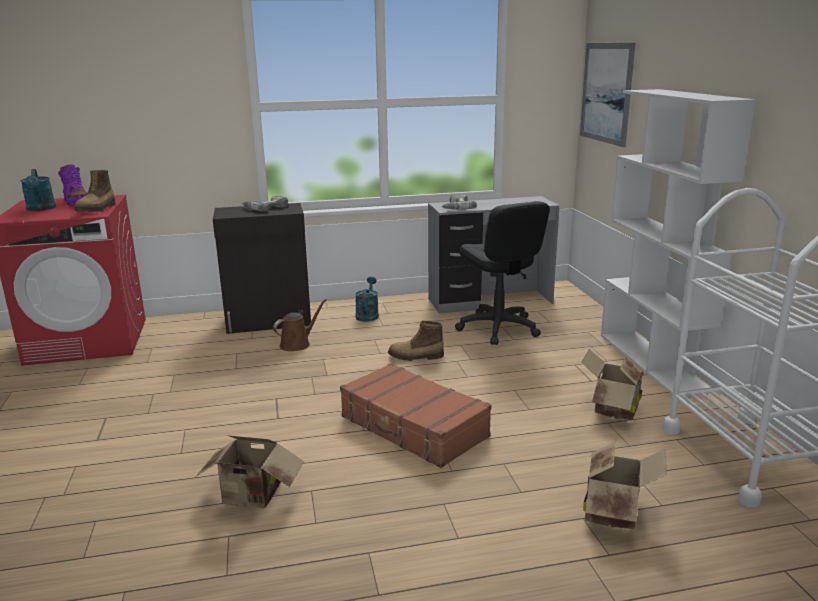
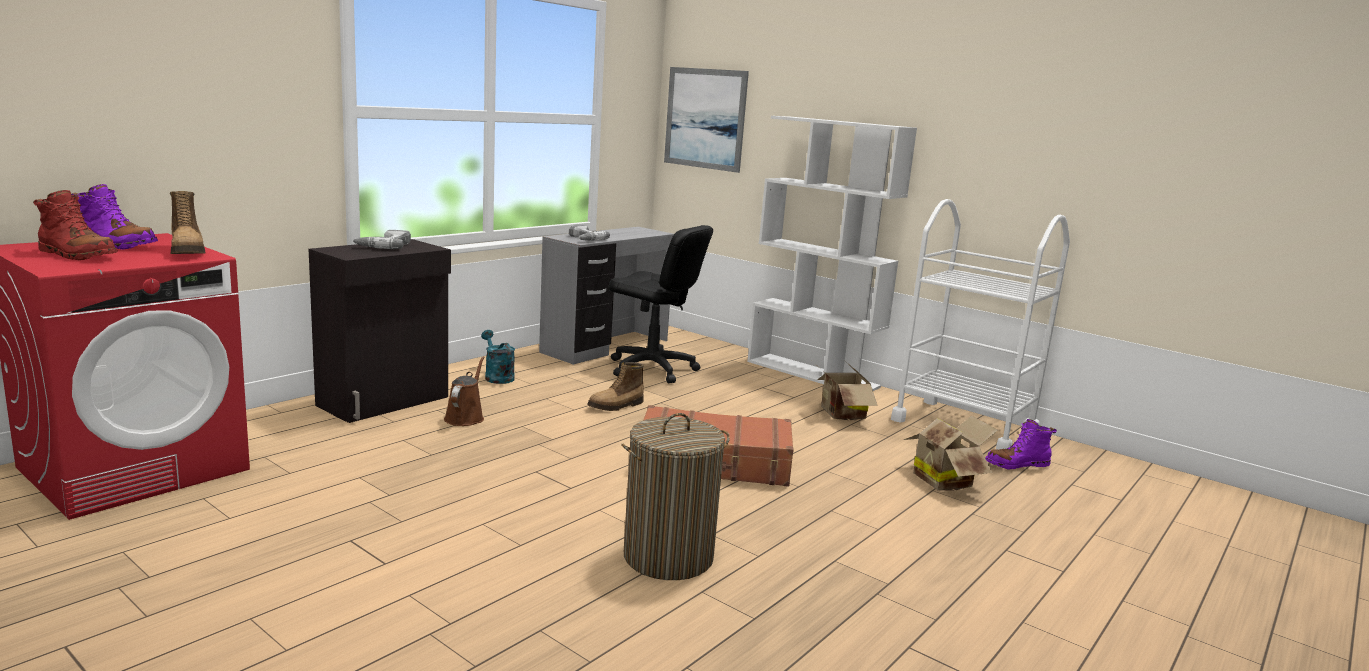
camera: 40 degrees left, 5 degrees down
turquoise watering can [21,169,56,211] -> red boot [33,190,118,260]
cardboard box [195,435,304,508] -> laundry basket [621,413,730,580]
none -> purple boot [985,419,1057,470]

